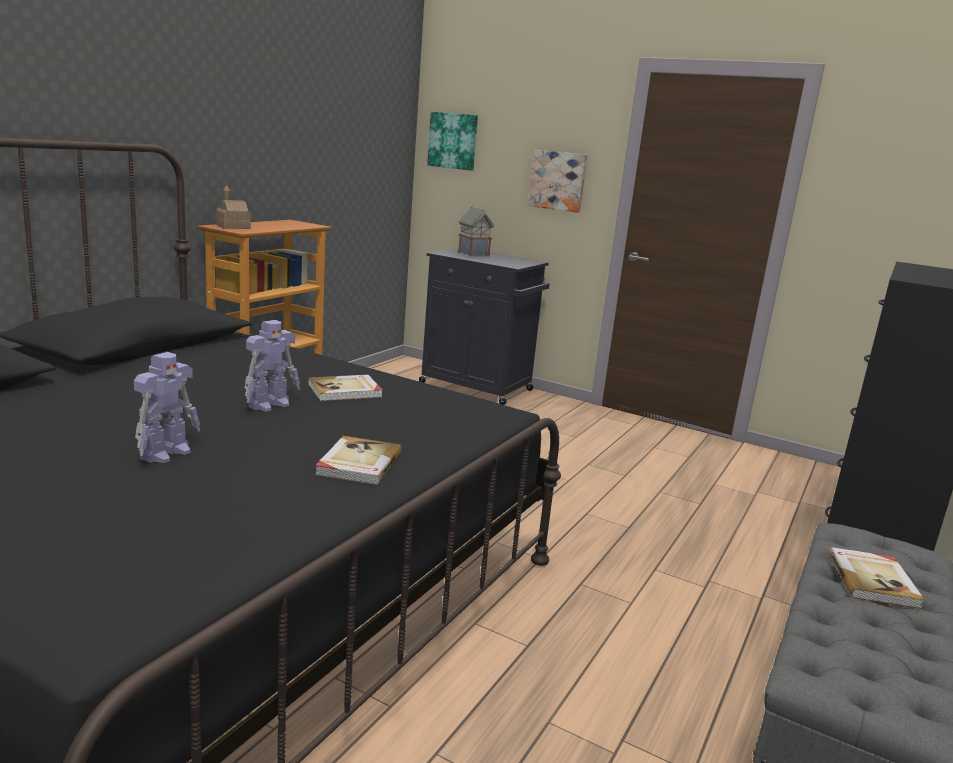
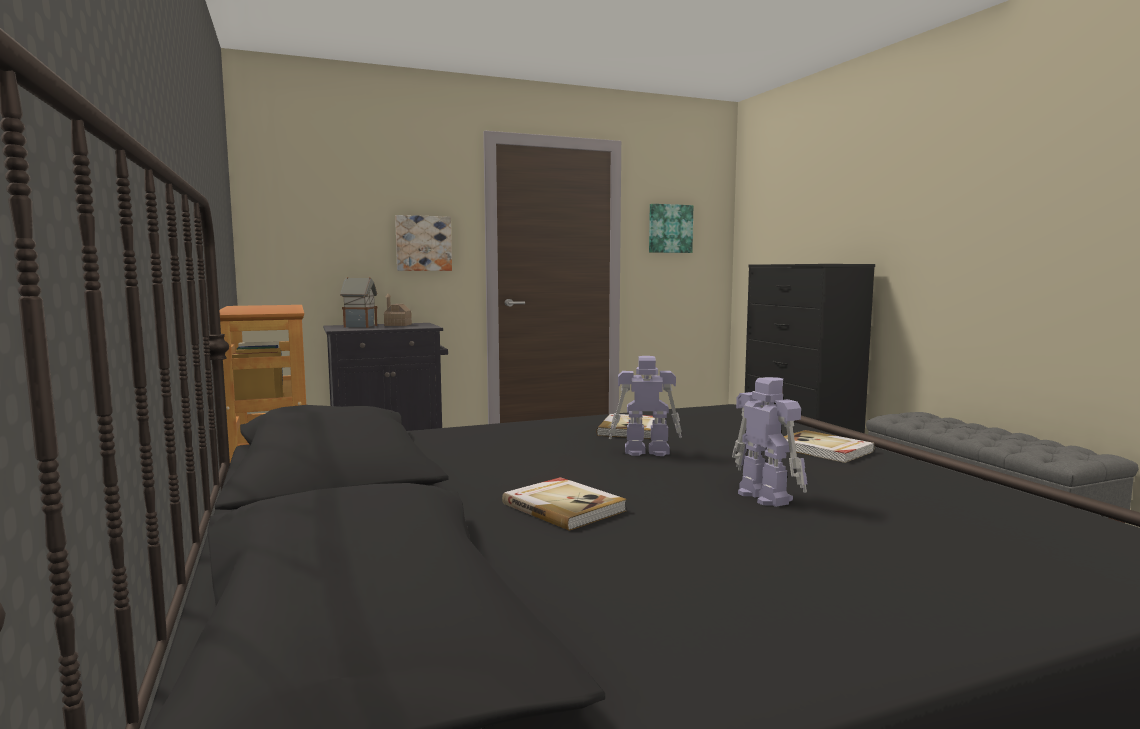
camera: 50 degrees left, 10 degrees down
toy house [216,185,251,229] -> toy house moved to [384,293,412,326]
toy robot [244,320,300,412] -> toy robot turned 75 degrees counterclockwise [609,356,682,456]
picture [427,112,478,171] -> picture moved to [649,204,693,253]
book [828,547,925,609] -> book moved to [502,477,627,531]

